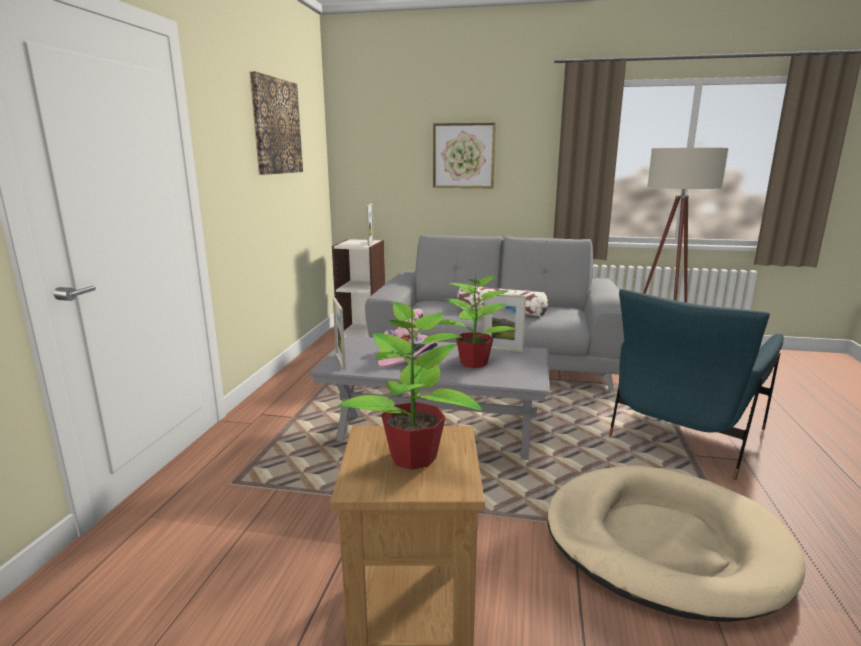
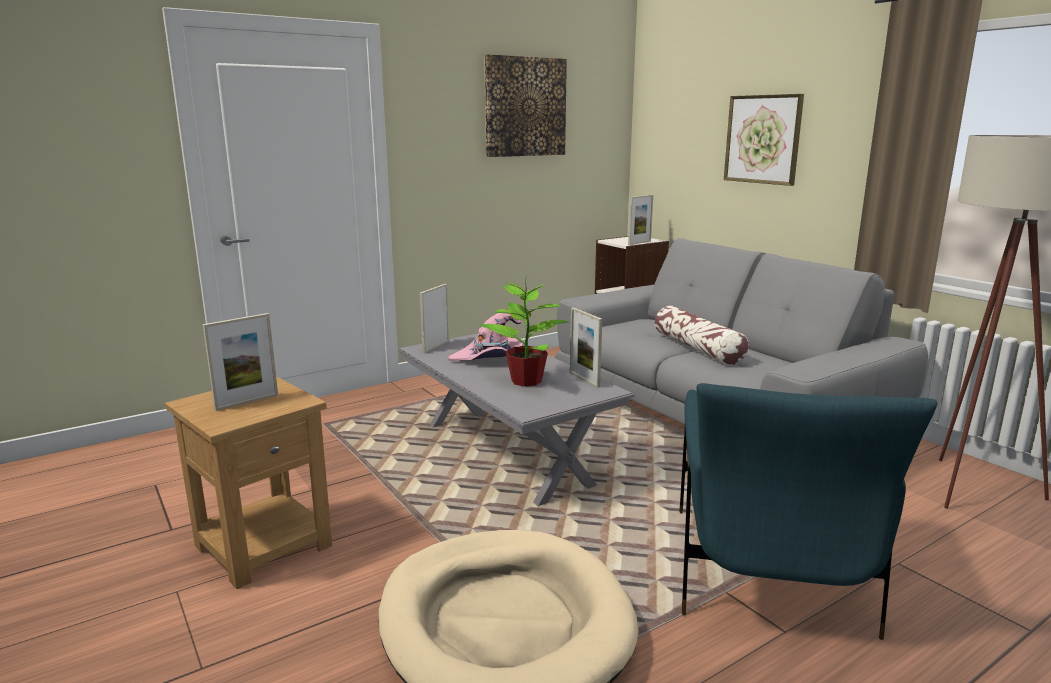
camera: 45 degrees right, 0 degrees up
potted plant [338,301,482,470] -> picture frame [203,313,278,411]
blue armchair [609,289,784,480] -> blue armchair turned 75 degrees counterclockwise [679,383,938,640]

